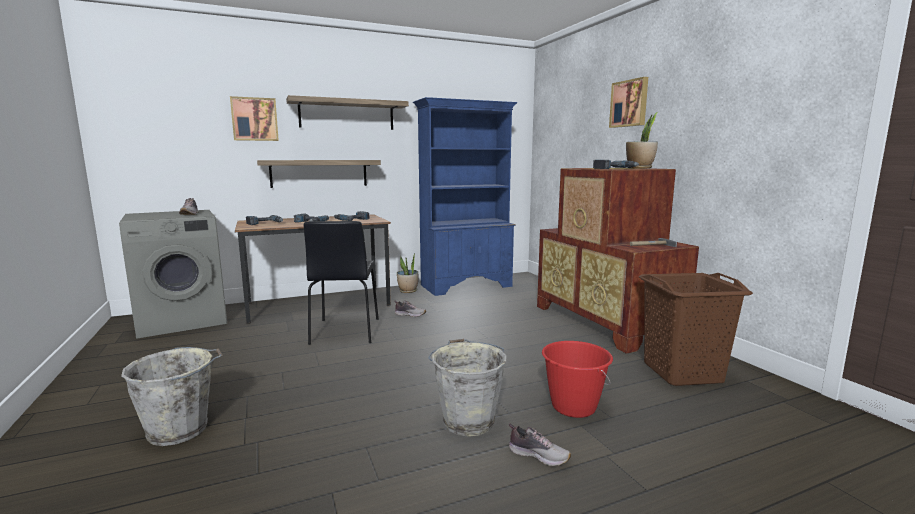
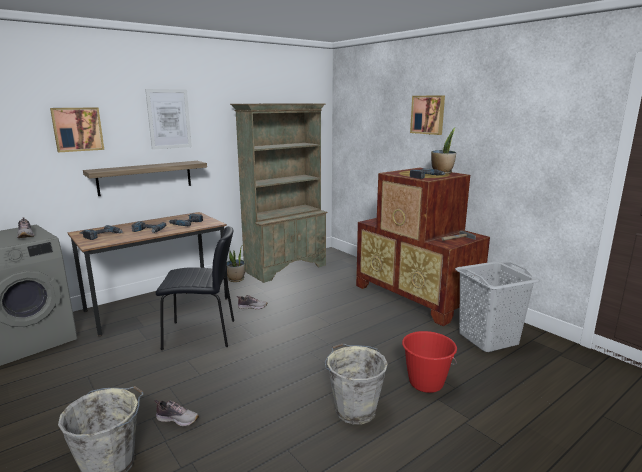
camera: 15 degrees left, 5 degrees up
shelf [286,95,409,130] -> picture [145,89,192,150]
black chair [304,221,379,345] -> black chair turned 75 degrees counterclockwise [156,226,234,350]
blue bookcase [412,97,517,296] -> green bookcase [230,103,328,283]
shoe [509,423,571,466] -> shoe moved to [155,400,199,427]
brown laundry basket [639,273,753,386] -> grey laundry basket [455,261,540,352]

